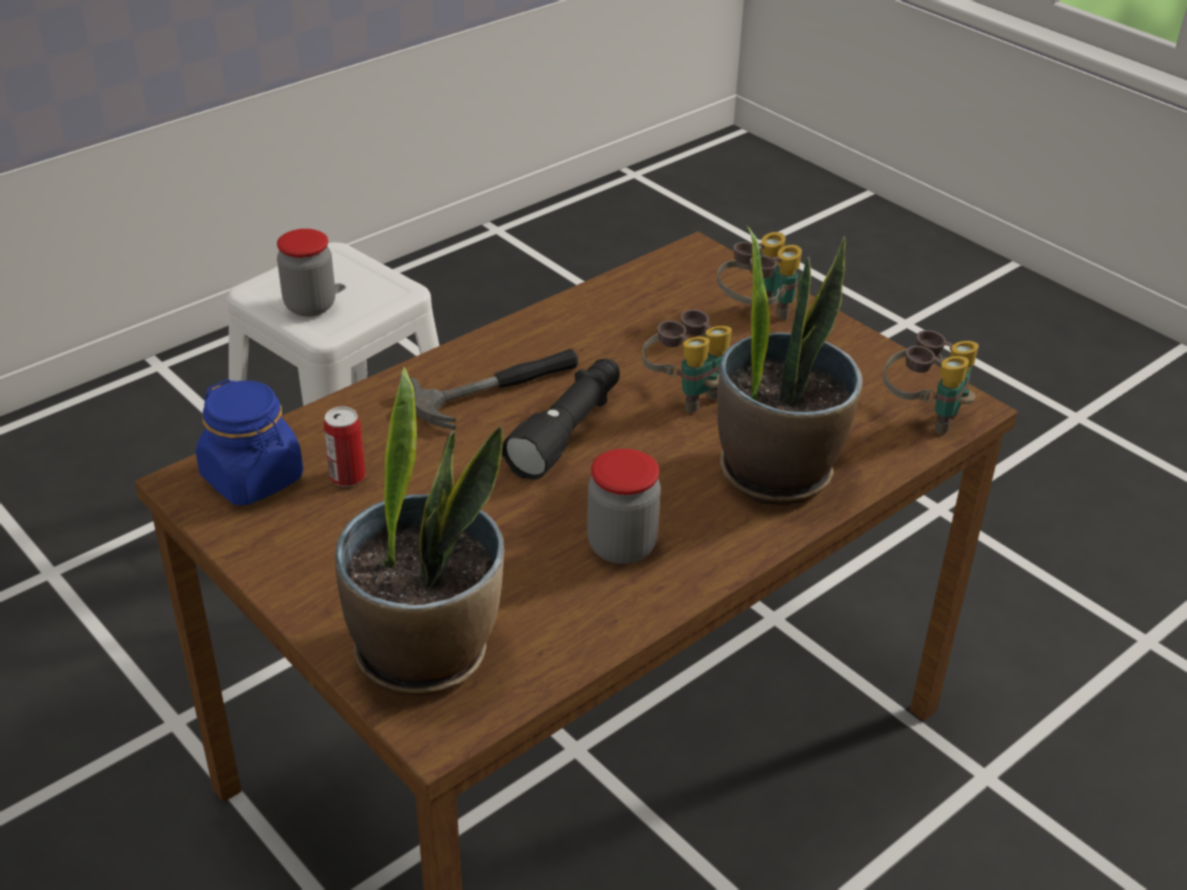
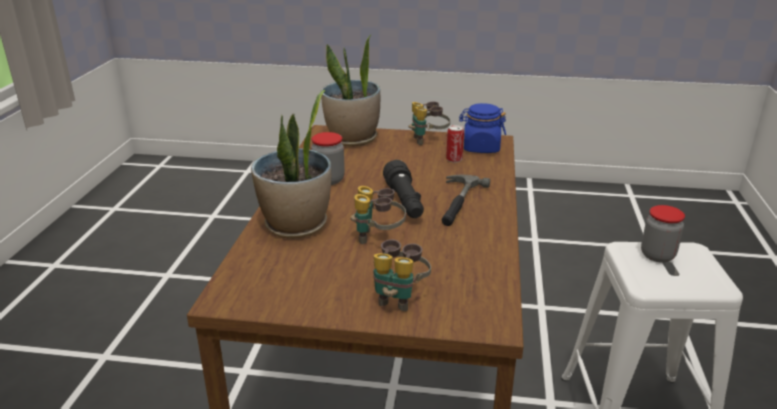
camera: 140 degrees right, 10 degrees down
binoculars [883,330,979,434] -> binoculars moved to [409,102,450,145]

